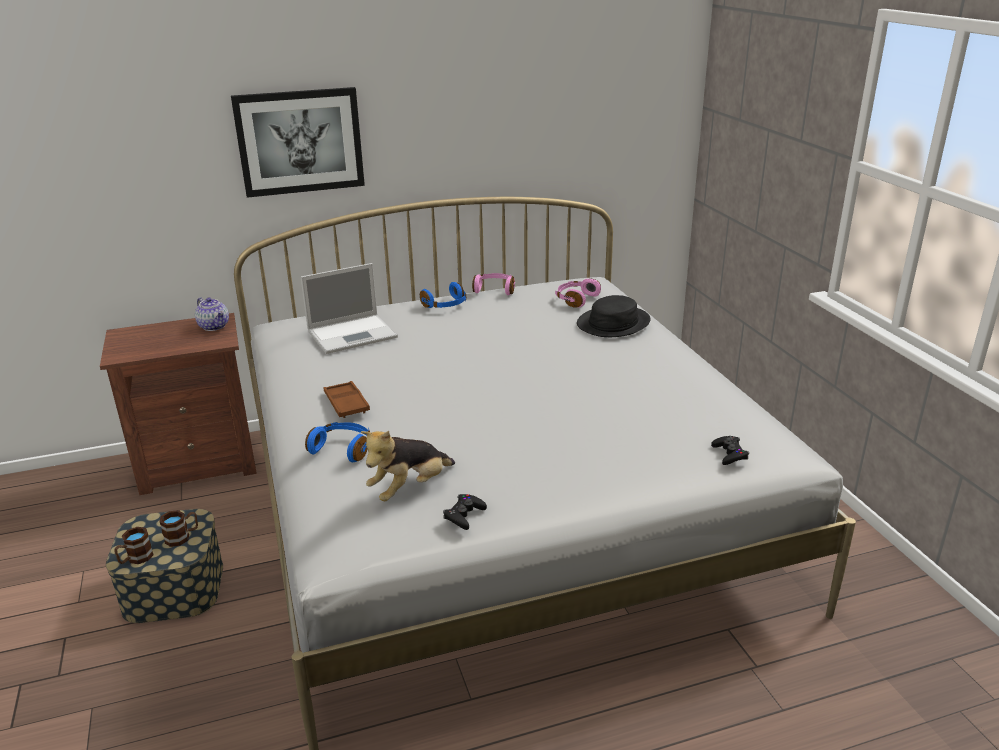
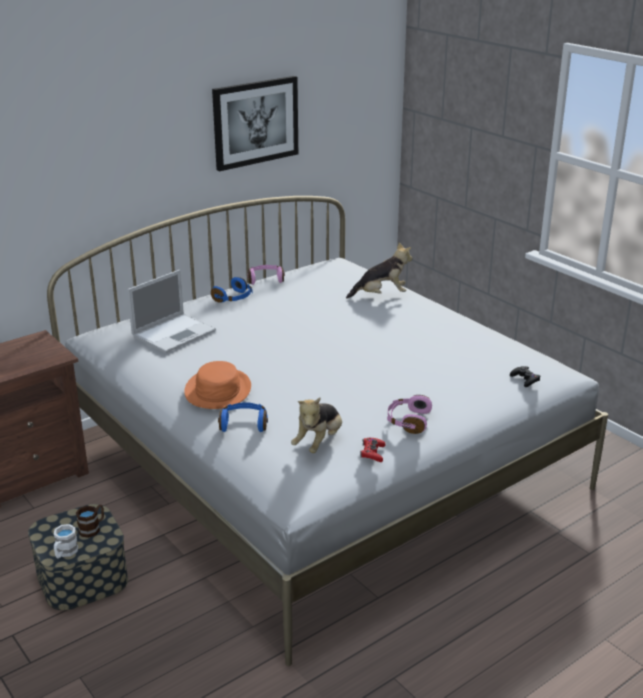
camera: 20 degrees left, 0 degrees up
brown mug [114,527,154,564] -> white mug [54,524,78,558]
teapot [195,298,229,331] -> none
picture [231,87,365,198] -> picture moved to [212,76,298,171]
brown tray [324,381,370,418] -> orange hat [184,361,251,409]
black game controller [443,494,487,530] -> red game controller [360,438,385,462]
pink headphones [555,279,601,308] -> pink headphones moved to [387,395,432,434]
black hat [577,295,651,337] -> plush toy [346,242,413,299]

